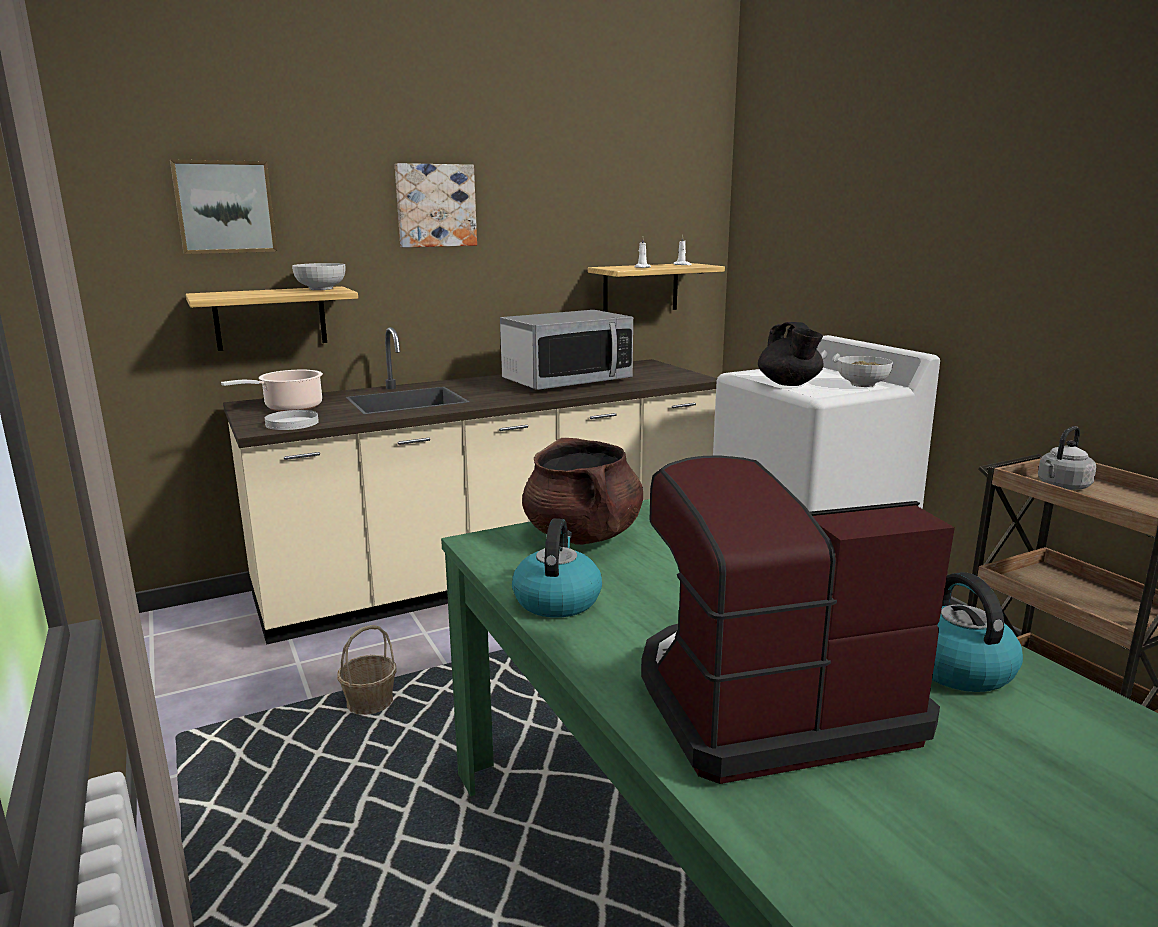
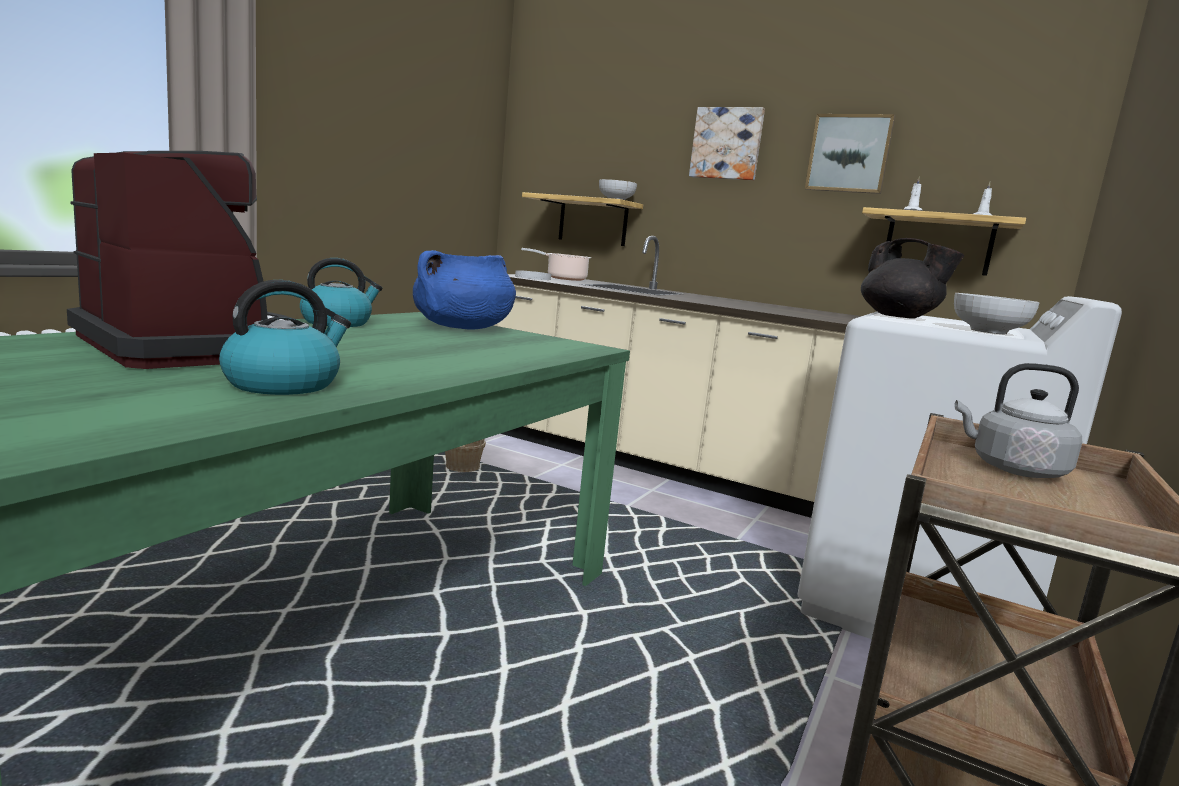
camera: 55 degrees right, 5 degrees down
picture [170,159,277,254] -> picture moved to [805,114,895,194]
microwave [500,310,633,390] -> none
brown cooking pot [522,438,643,545] -> blue cooking pot [413,250,516,329]
black teapot [758,322,824,386] -> black teapot turned 90 degrees counterclockwise [861,238,964,319]

